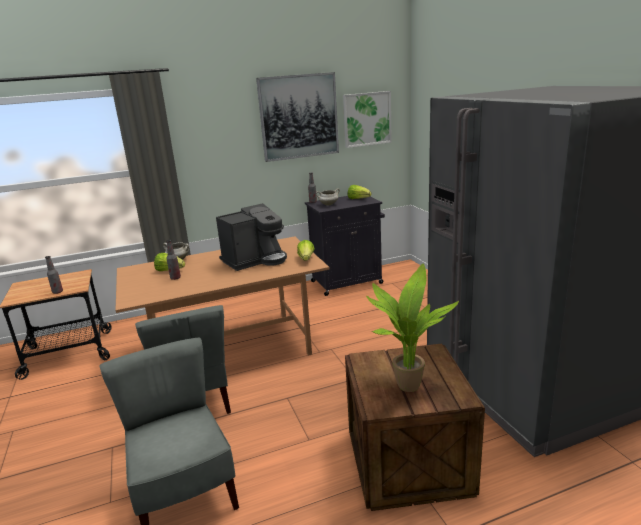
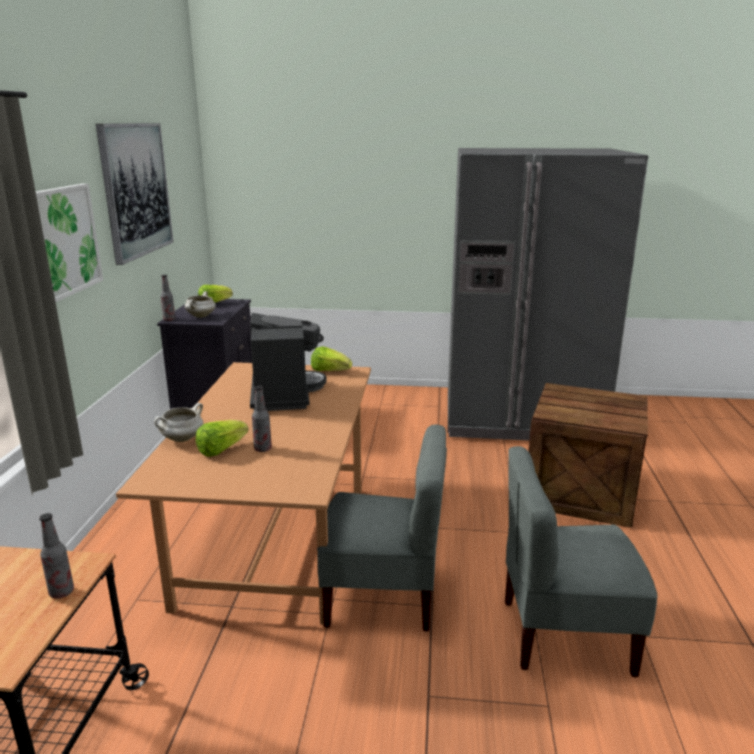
camera: 65 degrees left, 0 degrees up
picture [343,91,392,148] -> picture moved to [36,184,103,302]
potted plant [366,264,459,392] -> none

